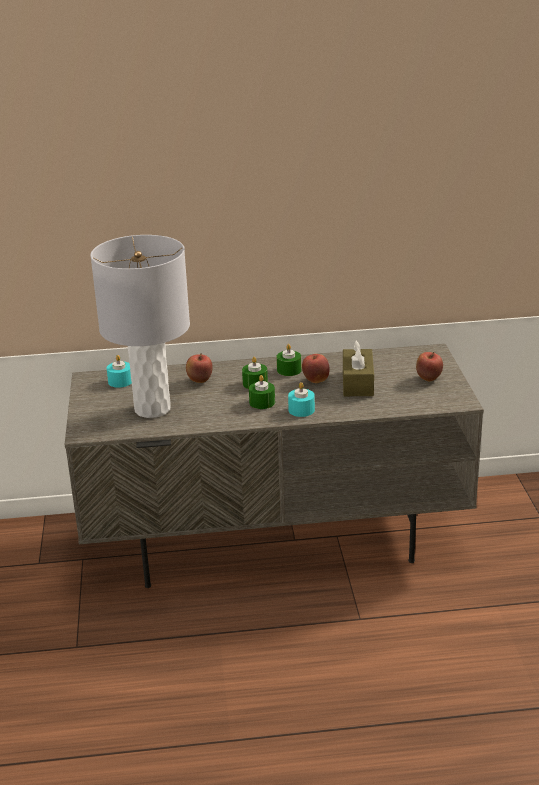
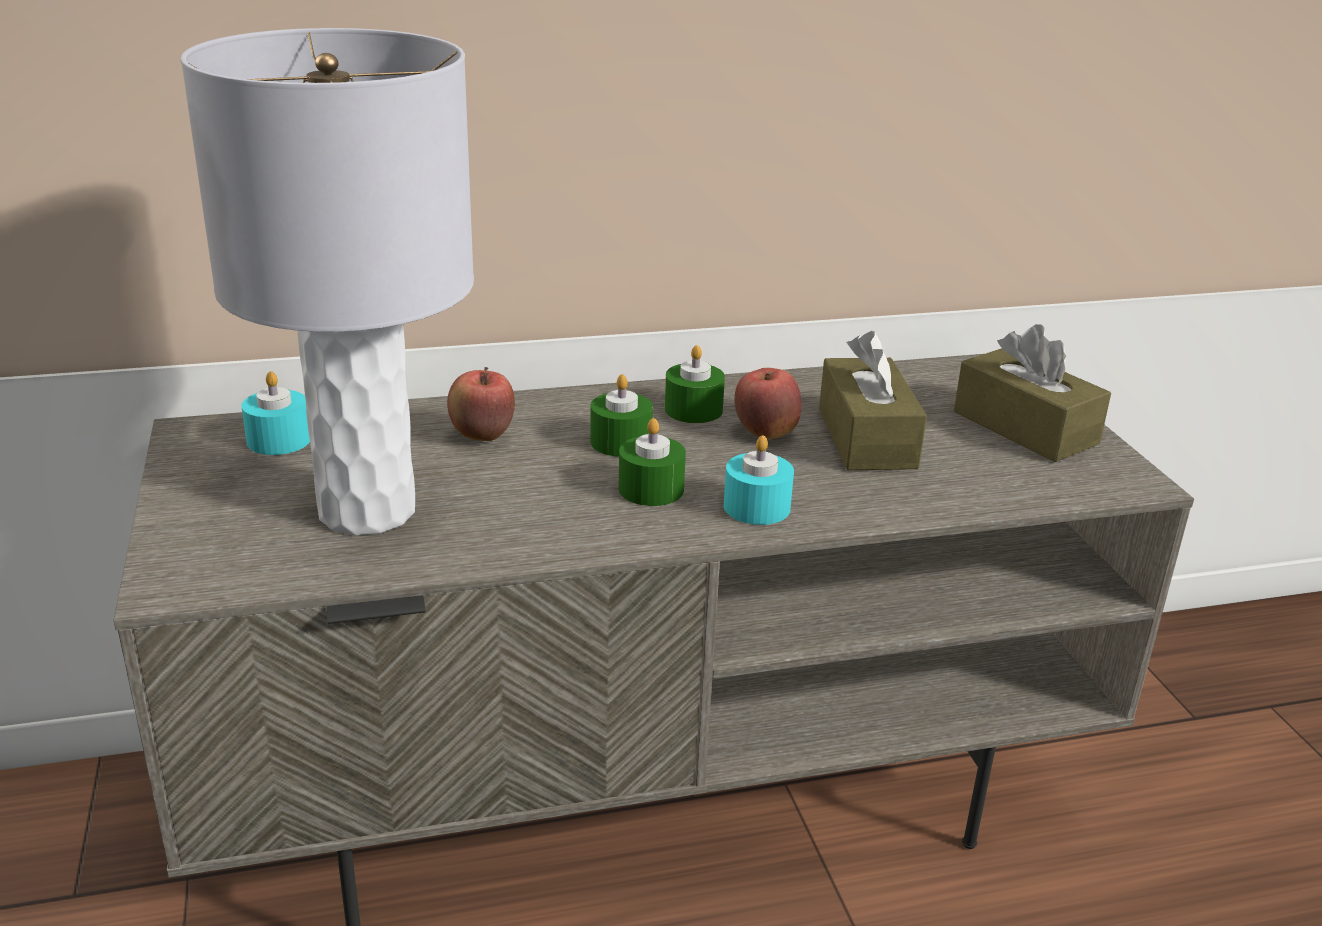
camera: 10 degrees left, 0 degrees up
apple [416,352,443,381] -> brown tissue box [954,324,1111,462]

